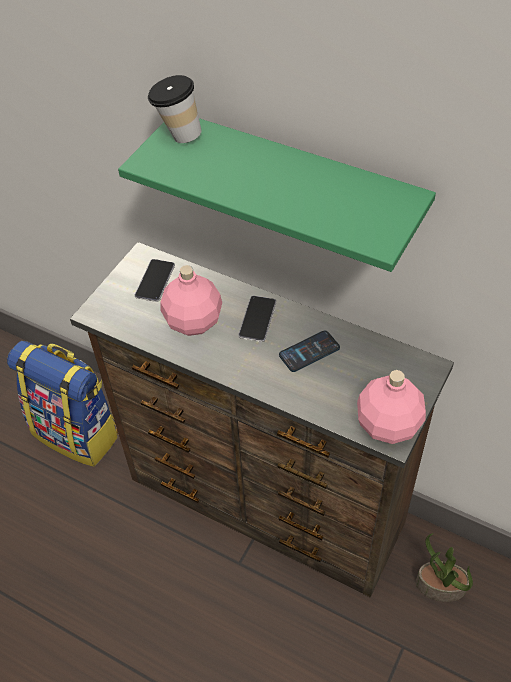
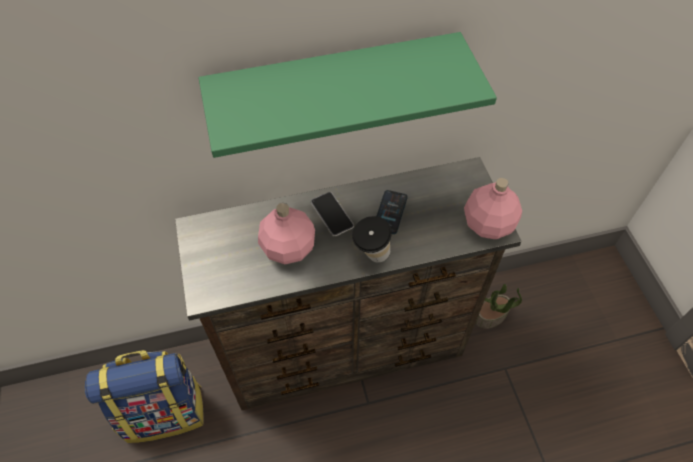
camera: 45 degrees left, 5 degrees up
phone [135,259,175,302] -> none
cup [148,75,201,143] -> cup moved to [352,216,392,262]

